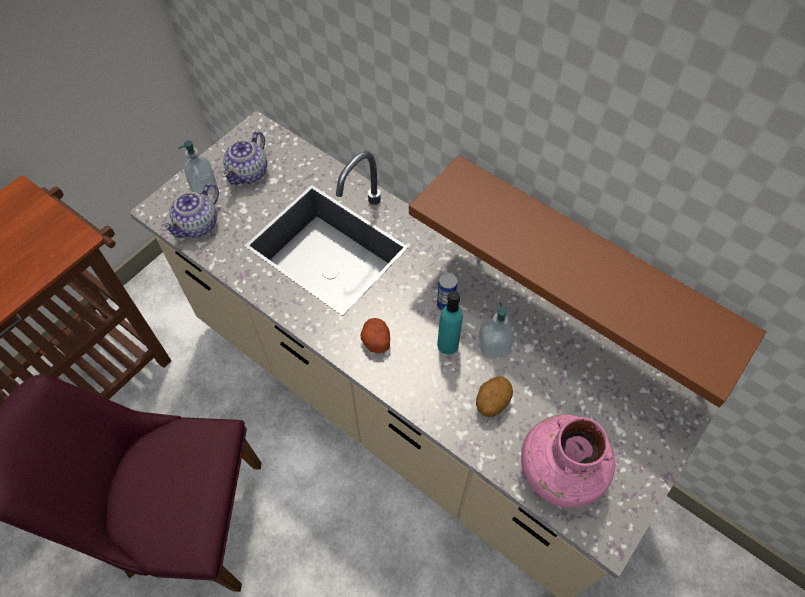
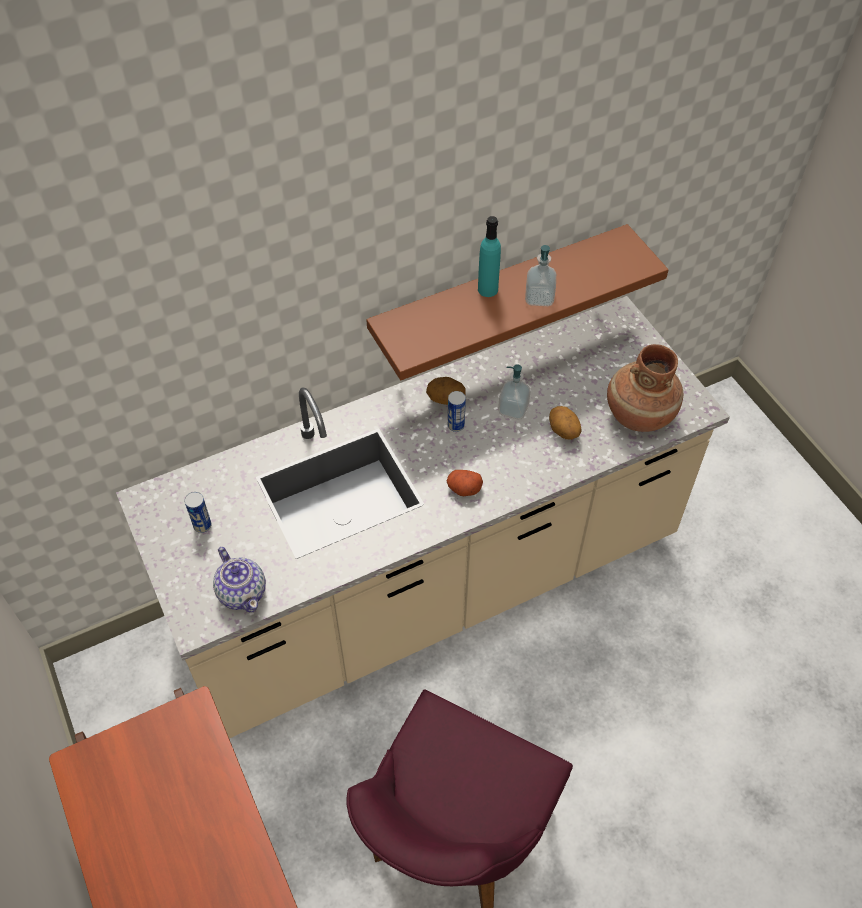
camera: 65 degrees left, 5 degrees down
soap dispenser [178,140,217,193] -> soap dispenser moved to [525,245,556,306]
teapot [221,131,267,185] -> can [185,492,212,533]
turquoise bottle [437,291,463,355] -> turquoise bottle moved to [478,216,501,297]
pink vase [521,414,615,508] -> brown vase [607,344,683,432]
none -> potato [426,377,466,405]

